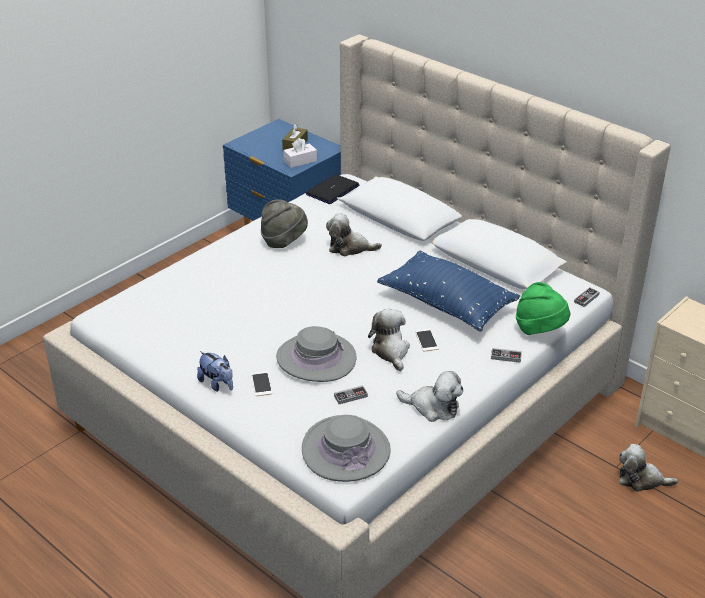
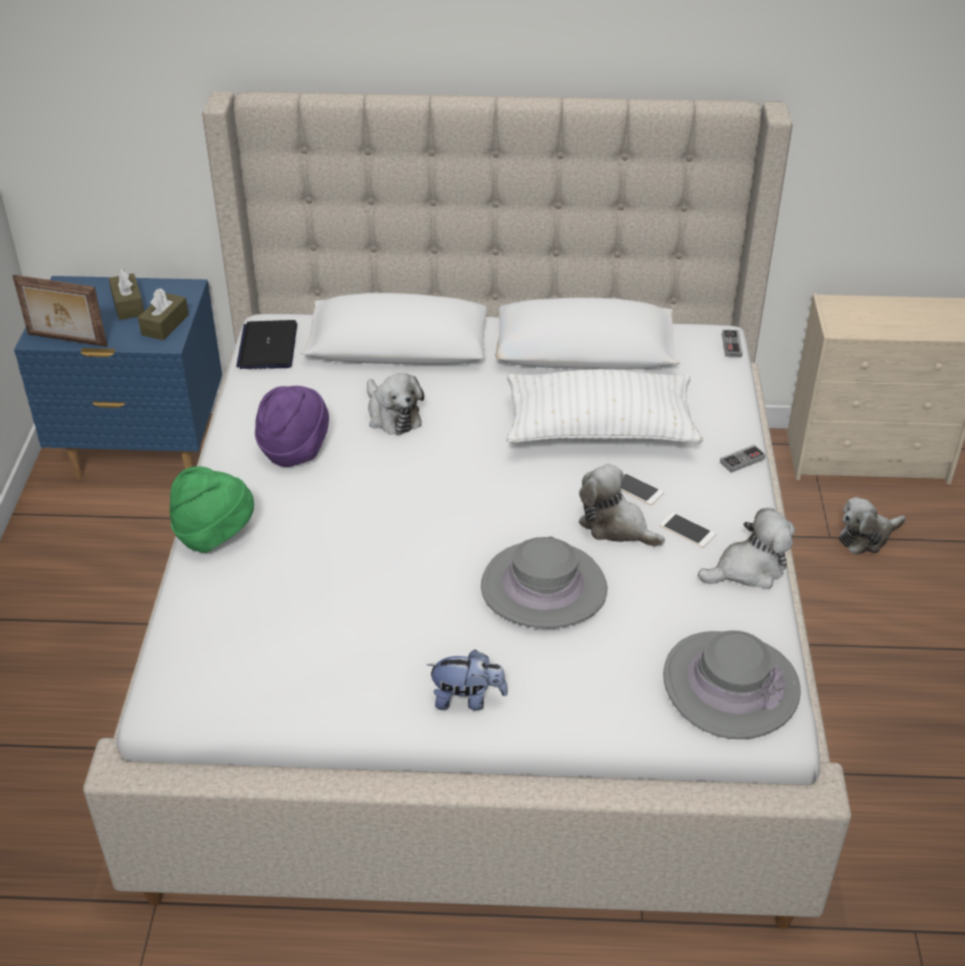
camera: 40 degrees left, 5 degrees up
phone [251,371,273,396] -> phone moved to [660,512,716,548]
grey hat [261,199,308,248] -> purple hat [255,386,329,467]
white tissue box [283,138,317,168] -> brown tissue box [138,288,189,341]
plush toy [326,213,382,256] -> plush toy turned 90 degrees counterclockwise [367,373,424,435]
game controller [334,385,368,404] -> none
blue pillow [377,250,520,331] -> white pillow [506,370,703,443]
green hat [516,282,570,335] -> green hat moved to [170,466,254,553]
none -> picture frame [12,275,108,347]

